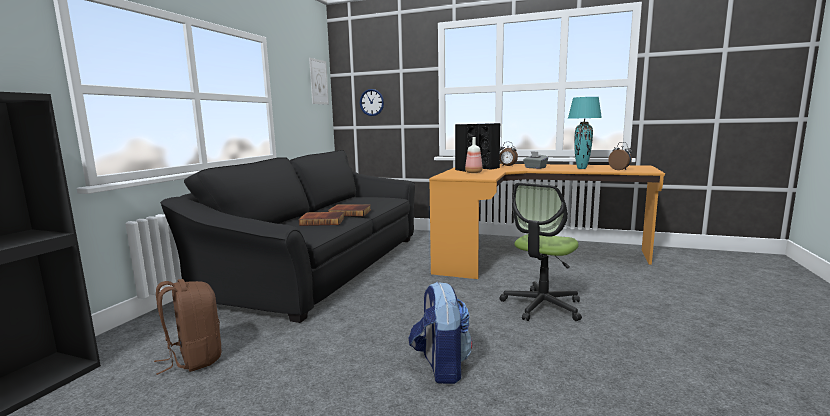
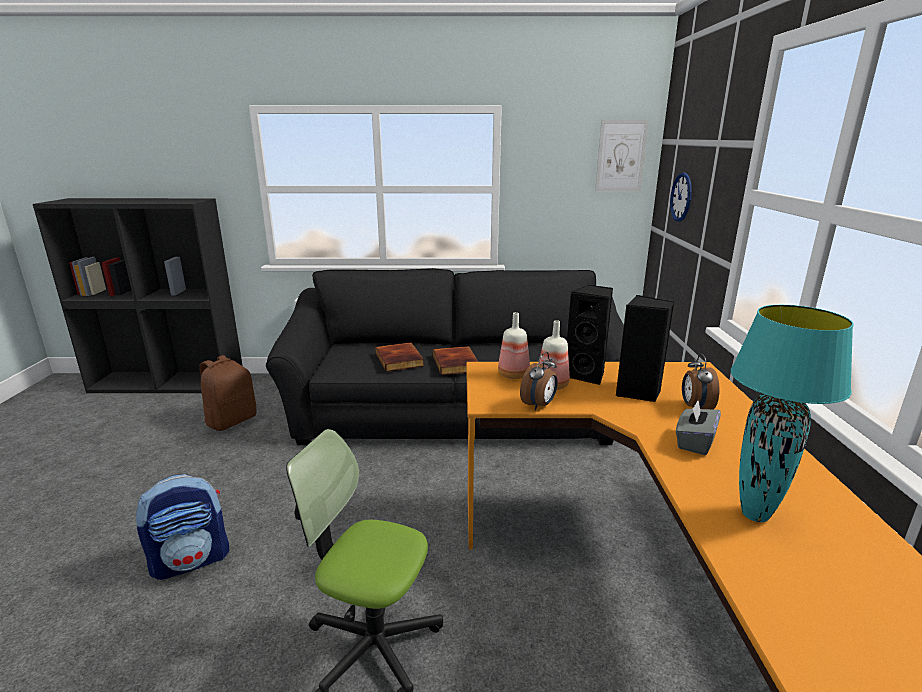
camera: 70 degrees right, 10 degrees up
alarm clock [608,142,632,170] -> alarm clock moved to [520,352,558,410]
none -> bottle [498,312,530,379]

